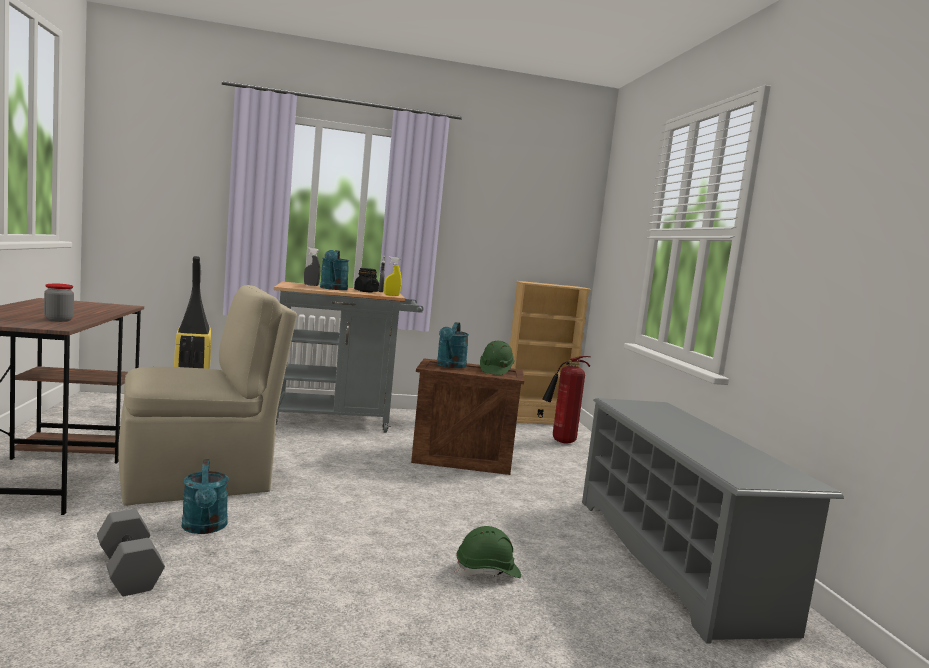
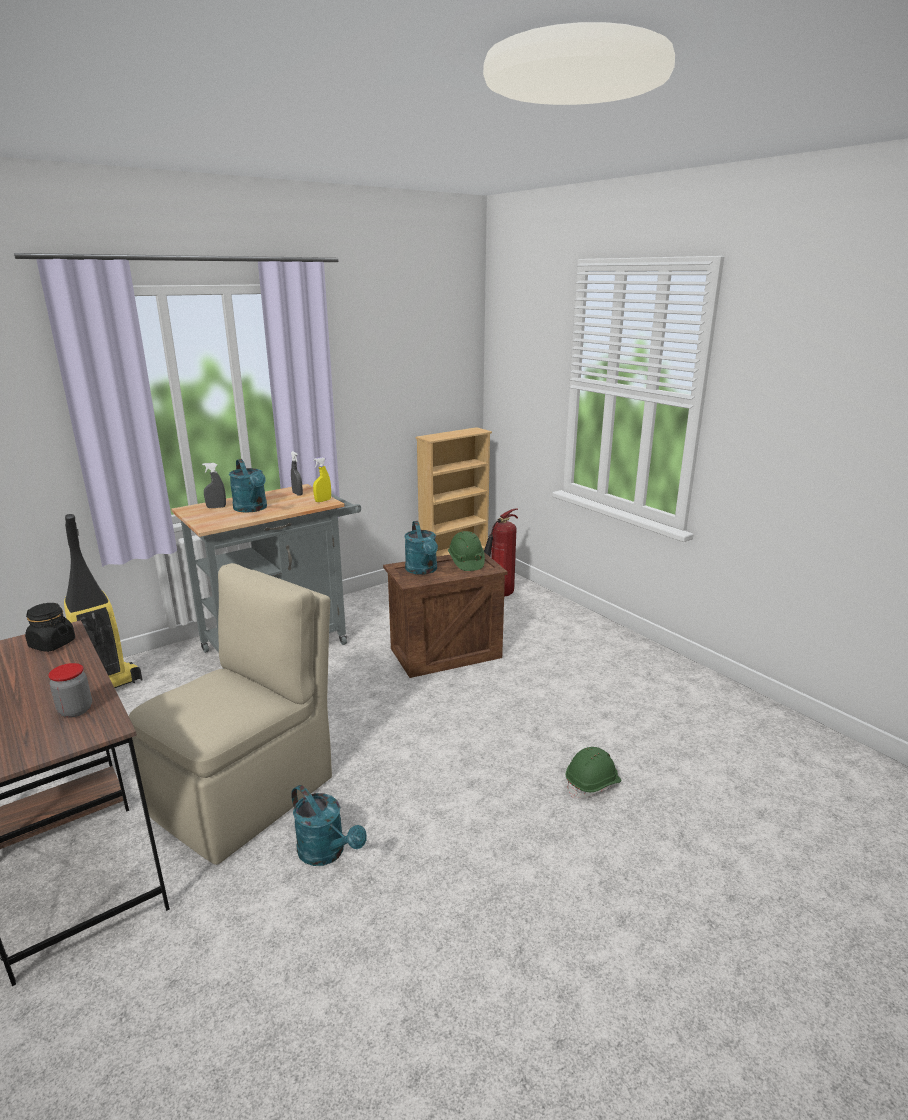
camera: 25 degrees left, 15 degrees up
grey dumbbell [97,509,165,596] -> none
black jar [354,268,379,292] -> black jar moved to [25,603,75,652]
grey shoe rack [582,398,844,644] -> none

